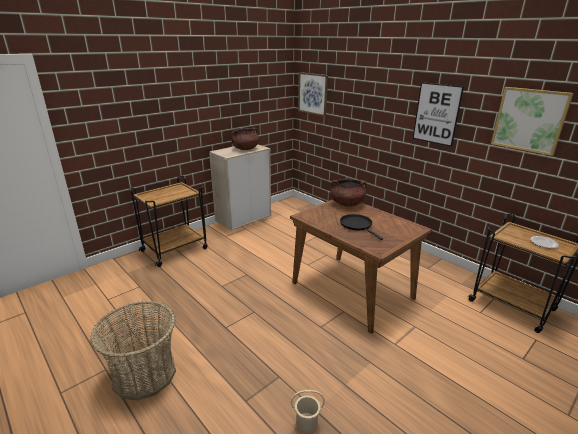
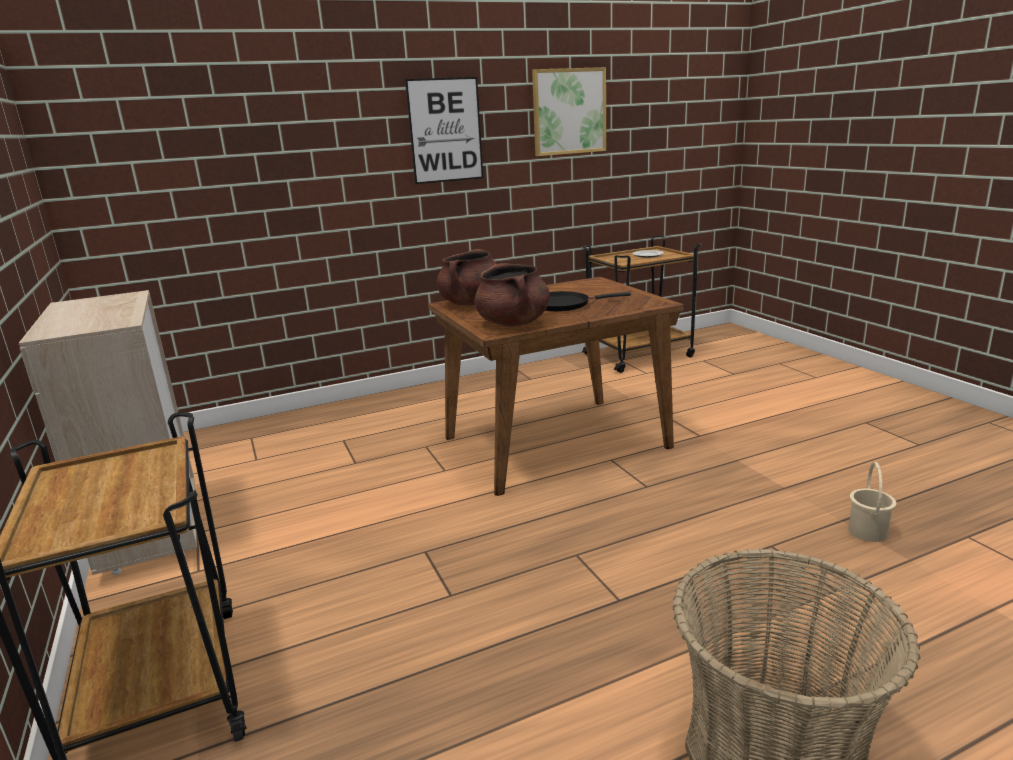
camera: 70 degrees left, 5 degrees down
brown cooking pot [231,128,259,150] -> brown cooking pot moved to [474,263,550,327]
picture [298,72,328,116] -> none

